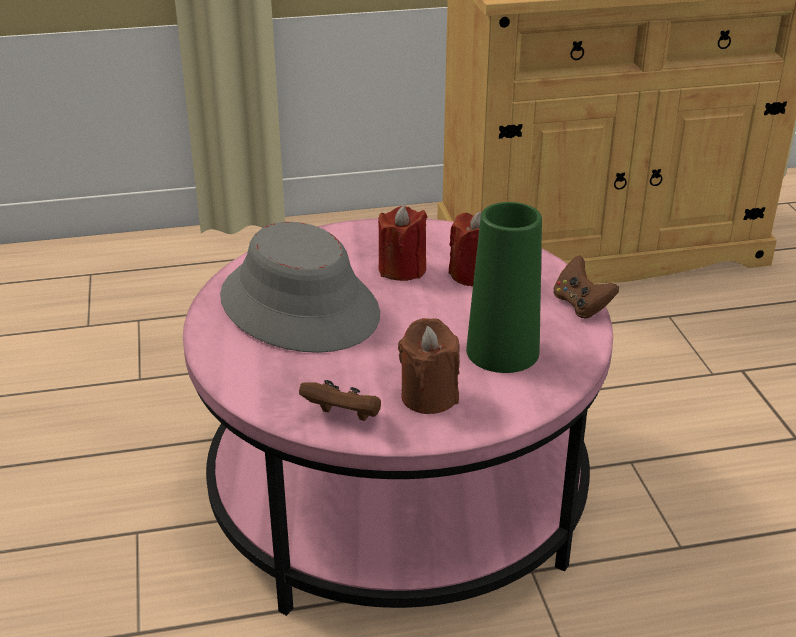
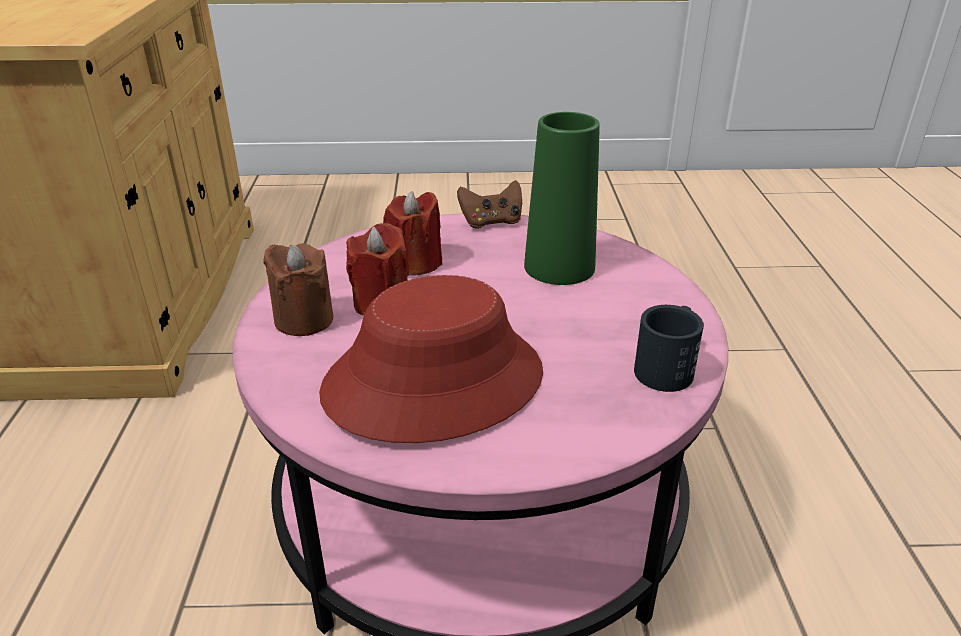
camera: 80 degrees left, 0 degrees up
grey hat [220,222,380,353] -> red hat [319,275,543,443]
brown game controller [299,380,381,421] -> black mug [634,305,704,392]
brown candle [398,318,460,414] -> brown candle moved to [263,243,334,336]

